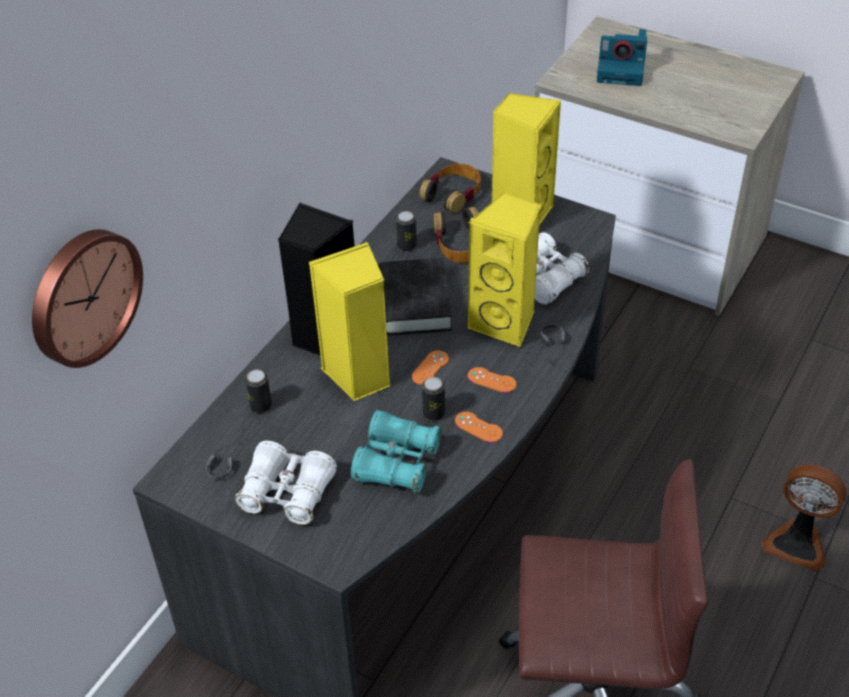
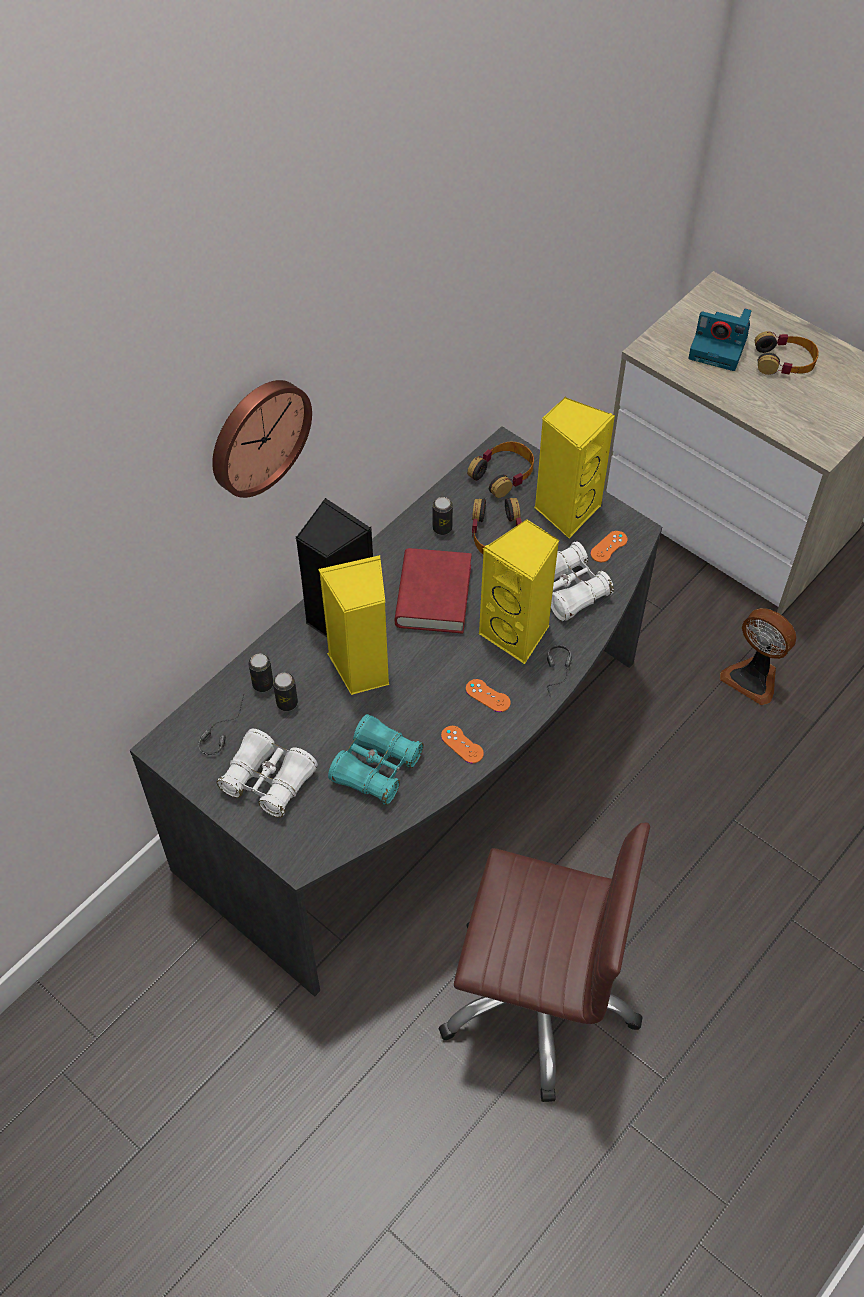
camera: 10 degrees right, 10 degrees up
wall clock [32,229,143,368] -> wall clock moved to [212,380,312,498]
black book [378,258,452,335] -> red book [395,548,472,634]
orange game controller [412,350,449,385] -> orange game controller moved to [590,531,627,562]
can [422,377,445,421] -> can moved to [273,672,298,711]
fan [762,464,846,571] -> fan moved to [720,608,796,705]
none -> headphones [755,331,819,375]

